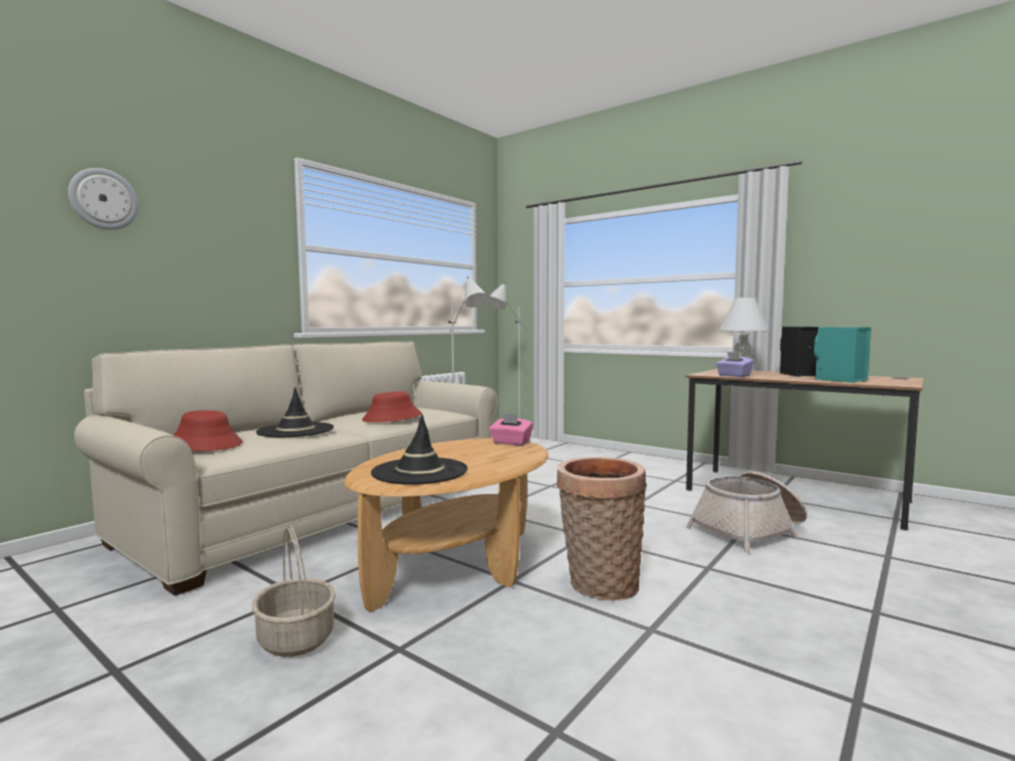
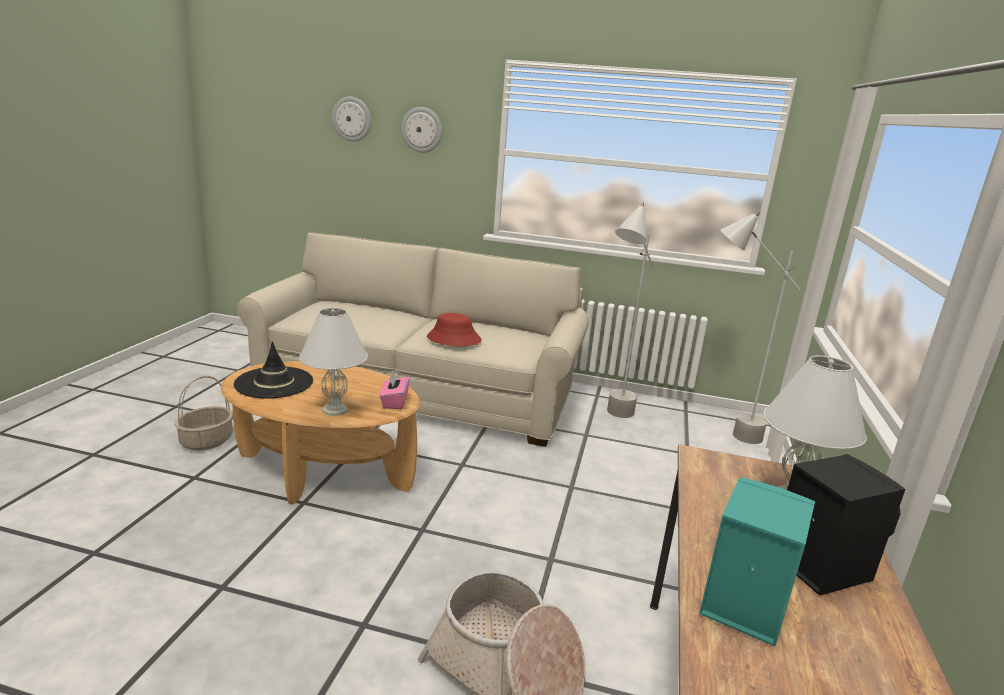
camera: 65 degrees right, 15 degrees up
red hat [173,410,243,451] -> none
black hat [256,387,334,437] -> none
basket [556,457,647,601] -> none
purple tissue box [716,352,754,377] -> none
none -> white table lamp [299,308,368,416]
none -> wall clock [401,107,442,153]

